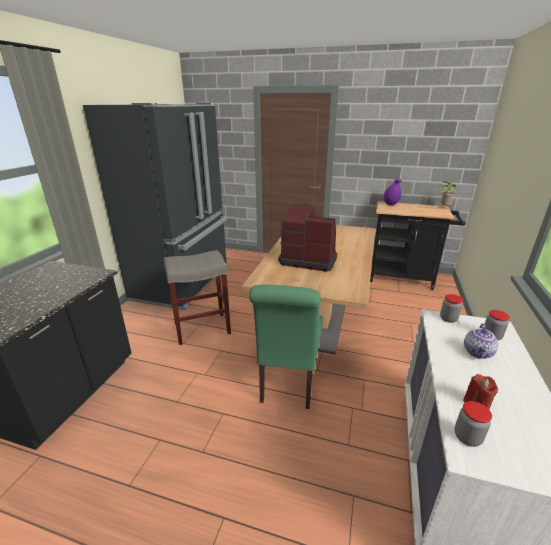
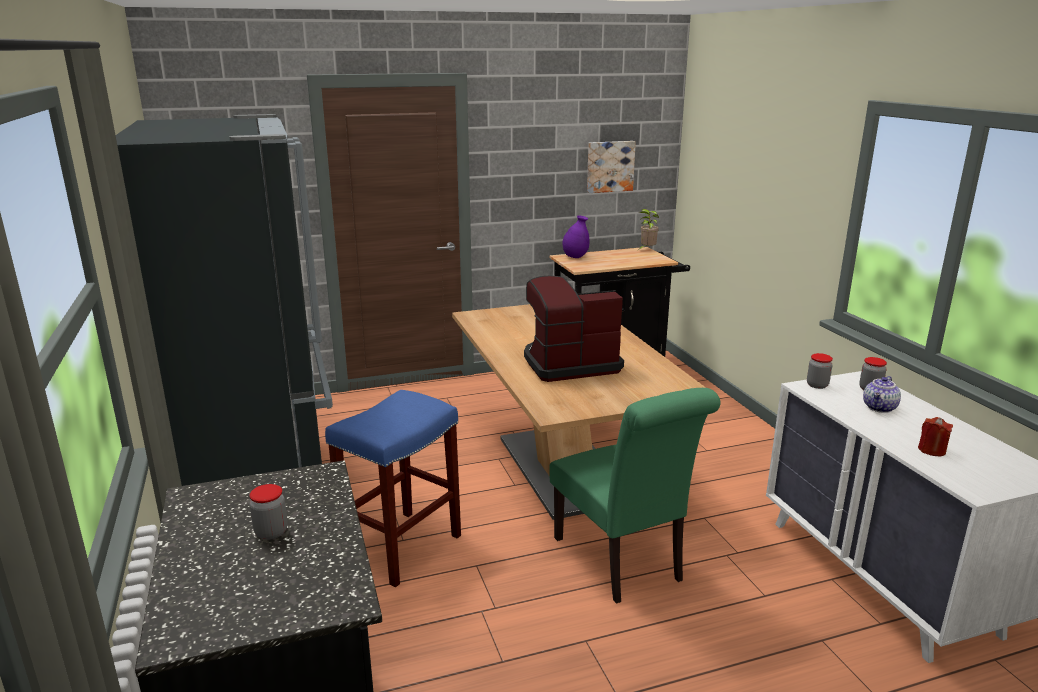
camera: 35 degrees left, 5 degrees down
grey stool [164,250,231,345] -> blue stool [325,390,461,588]
jar [454,401,492,447] -> jar moved to [249,484,288,540]
teapot [464,324,498,359] -> teapot turned 45 degrees clockwise [863,376,901,413]
none -> picture [587,141,636,193]

